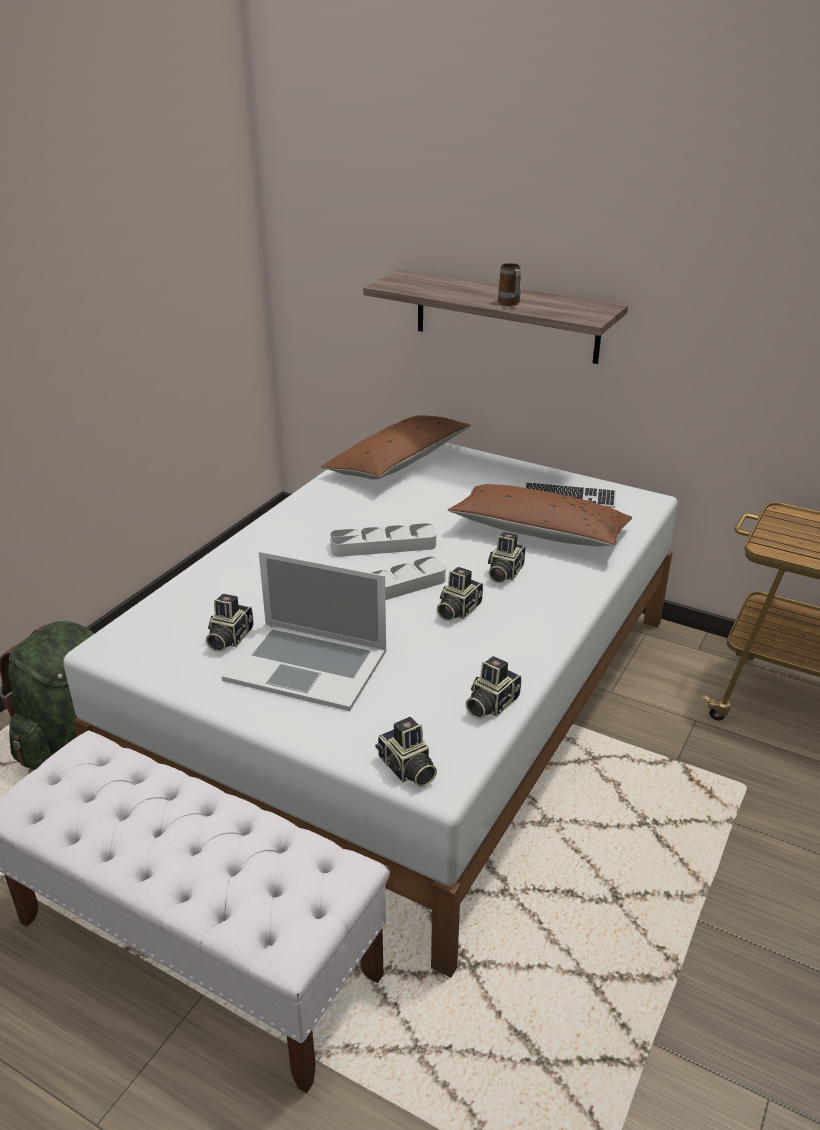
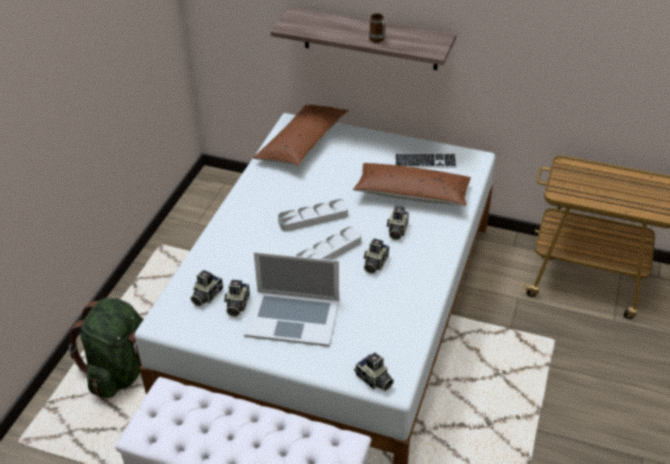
camera: 10 degrees left, 10 degrees up
camera [465,656,522,719] -> camera moved to [191,270,223,307]

